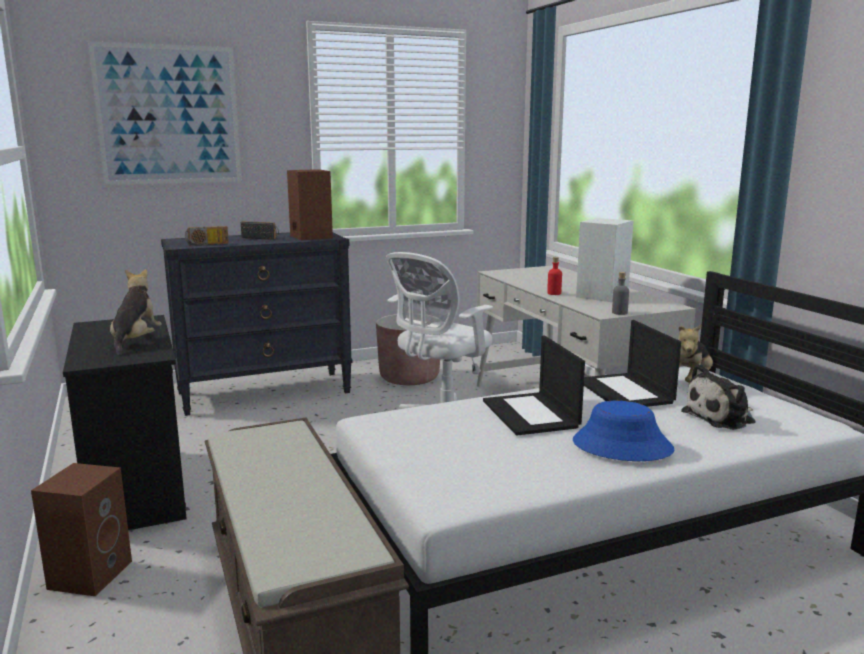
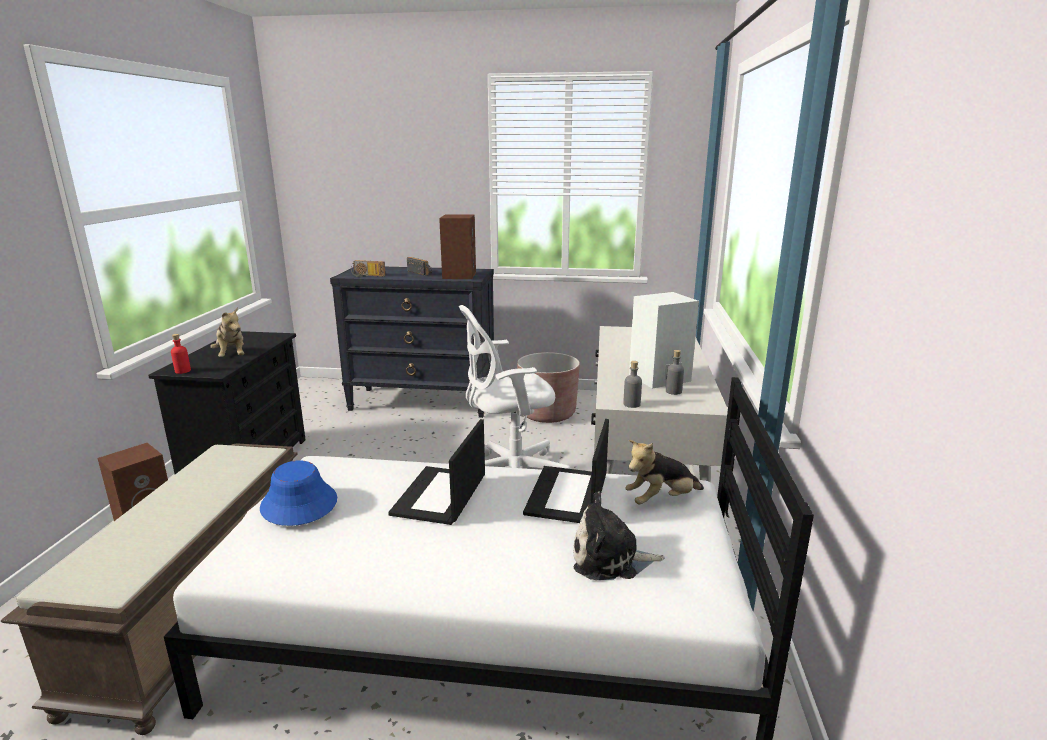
camera: 30 degrees right, 5 degrees up
picture [88,41,242,185] -> none
plush toy [110,269,162,356] -> plush toy turned 120 degrees clockwise [210,307,244,357]
red bottle [547,257,562,295] -> red bottle moved to [171,334,191,374]
blue hat [573,401,674,461] -> blue hat moved to [260,460,337,526]
none -> grey bottle [666,350,684,395]

